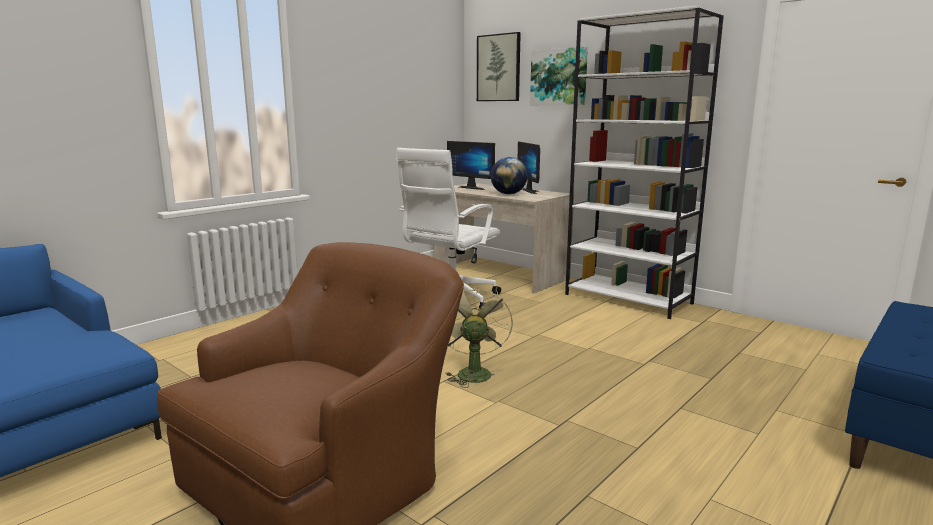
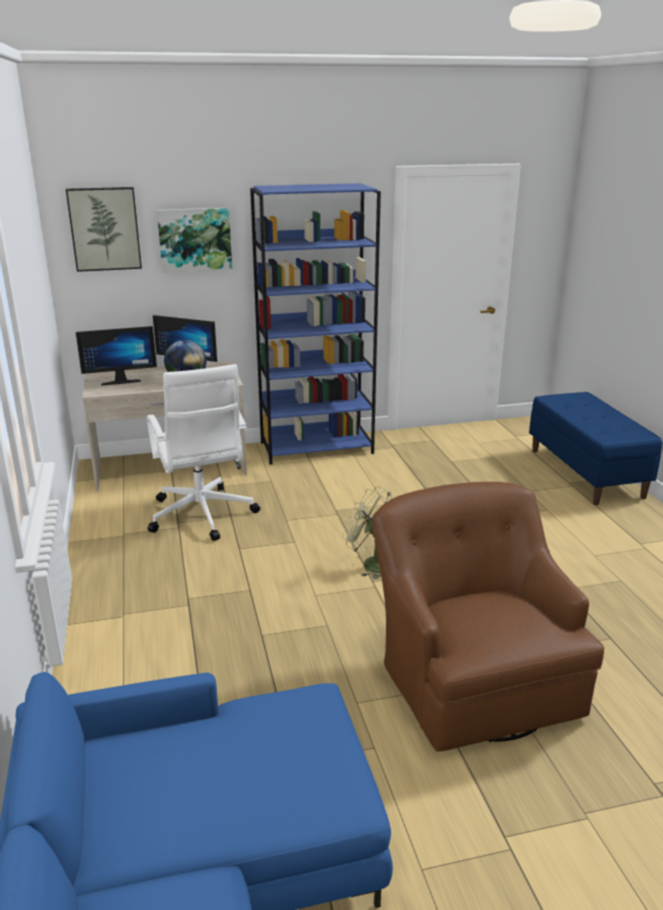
camera: 55 degrees left, 10 degrees up
white bookcase [565,6,724,319] -> blue bookcase [250,183,381,465]

